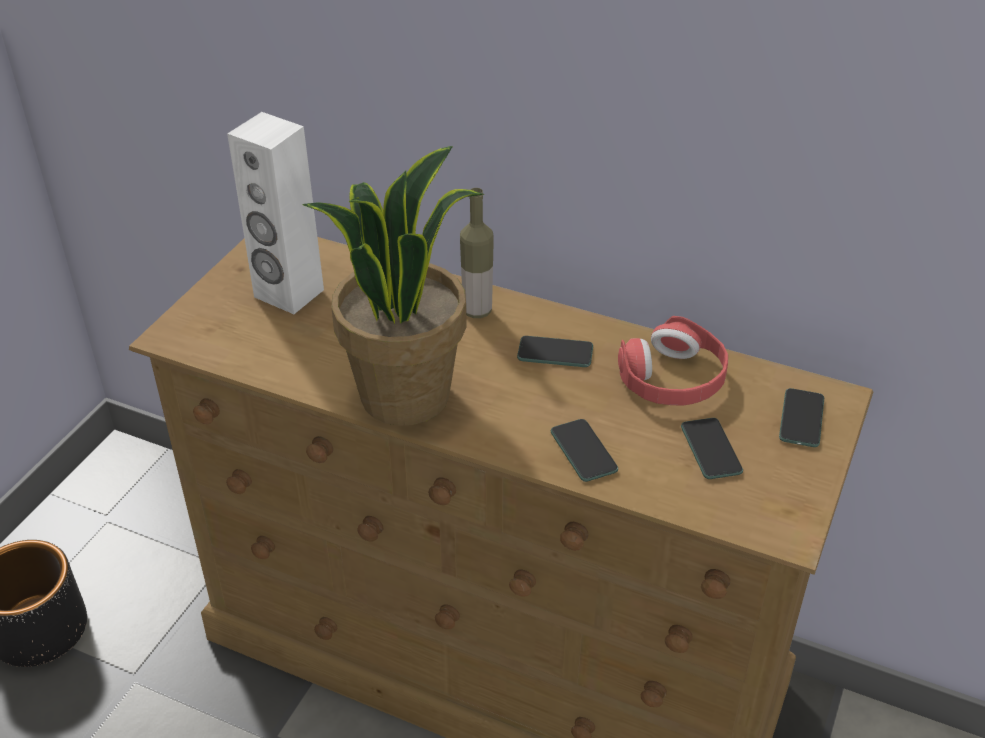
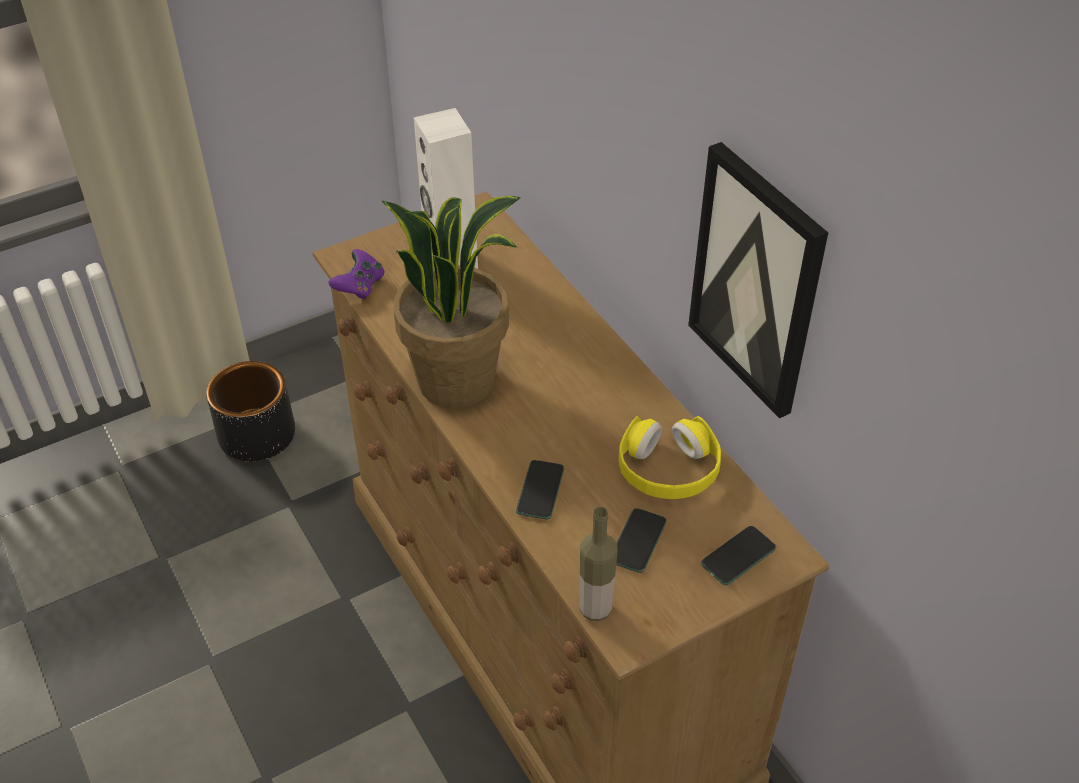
camera: 35 degrees right, 5 degrees up
bottle [460,188,494,318] -> bottle moved to [579,507,618,621]
phone [517,336,593,367] -> none
red headphones [618,316,728,406] -> yellow headphones [618,416,721,499]
none -> purple game controller [328,249,384,300]
none -> picture [688,142,828,418]

